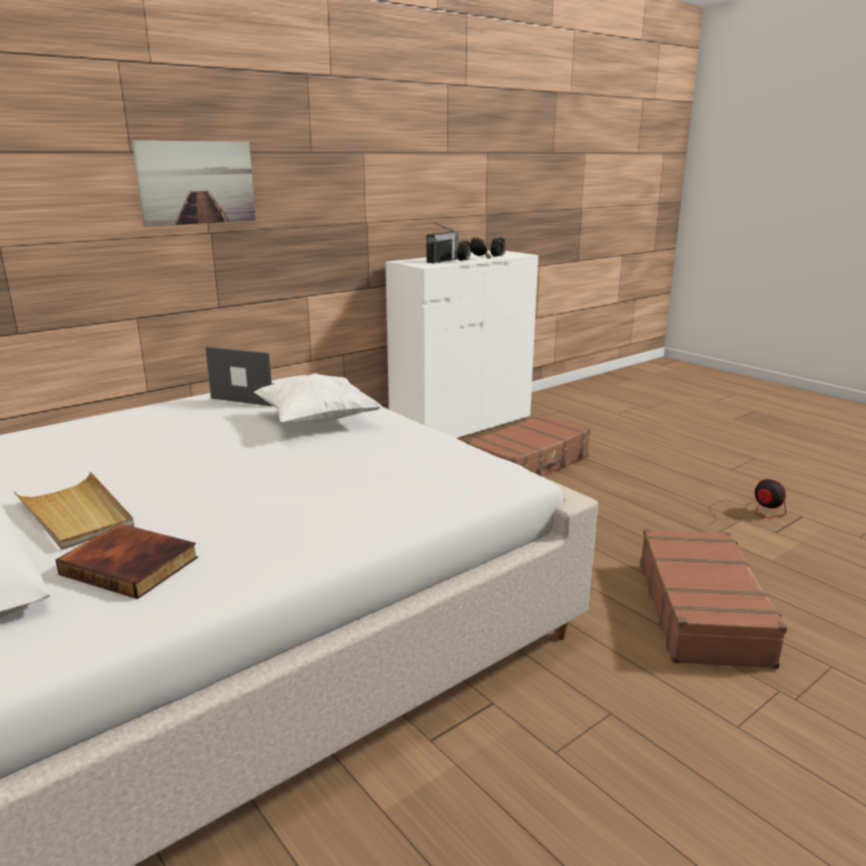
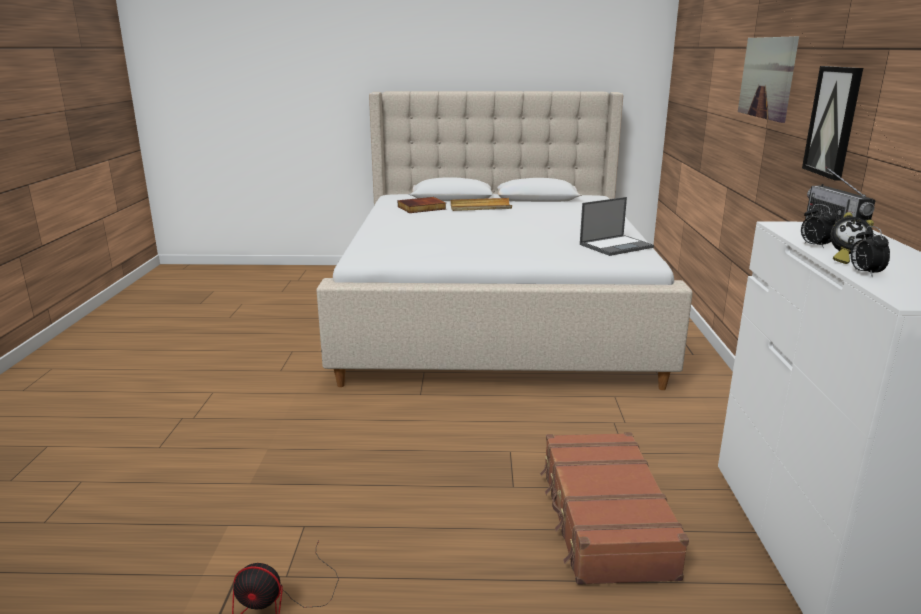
camera: 130 degrees right, 0 degrees up
white pillow [254,373,382,424] -> none
brown suitcase [640,529,787,669] -> none
none -> picture [802,66,863,180]

